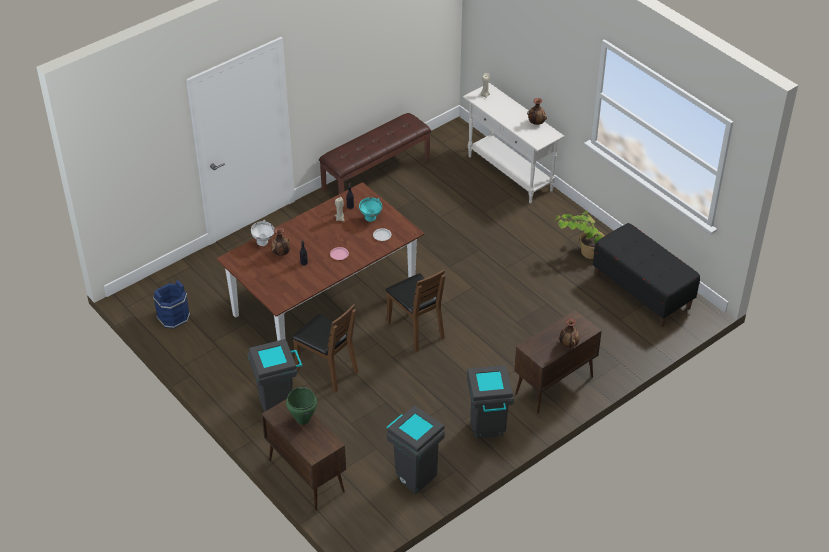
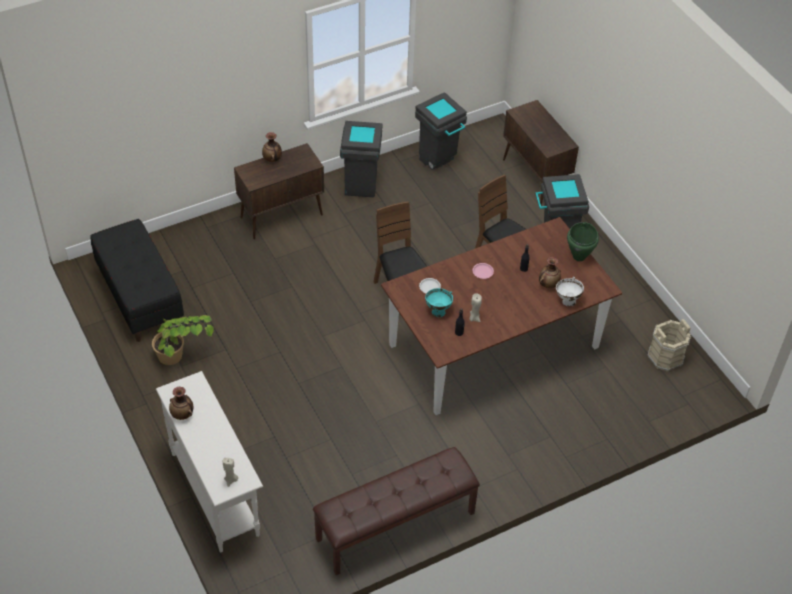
camera: 170 degrees left, 5 degrees up
blue bucket [153,280,190,329] -> beige bucket [647,319,691,371]
green cooking pot [286,387,317,425] -> green cooking pot moved to [567,222,599,261]

